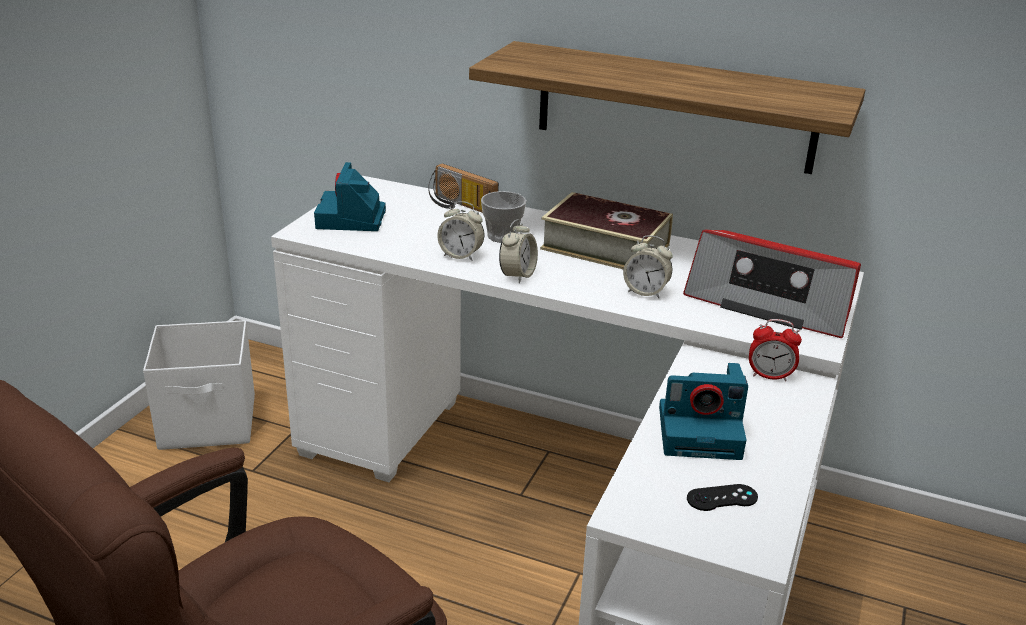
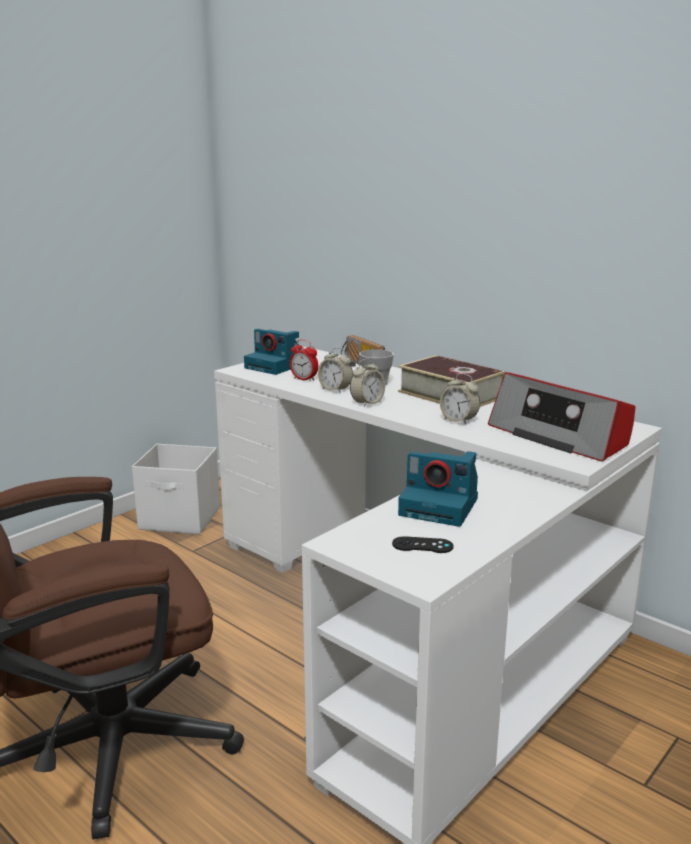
camera: 20 degrees right, 10 degrees down
camera [314,162,386,231] -> camera turned 75 degrees counterclockwise [244,329,302,375]
shelf [469,41,865,174] -> none
alarm clock [749,319,802,381] -> alarm clock moved to [290,339,318,382]

